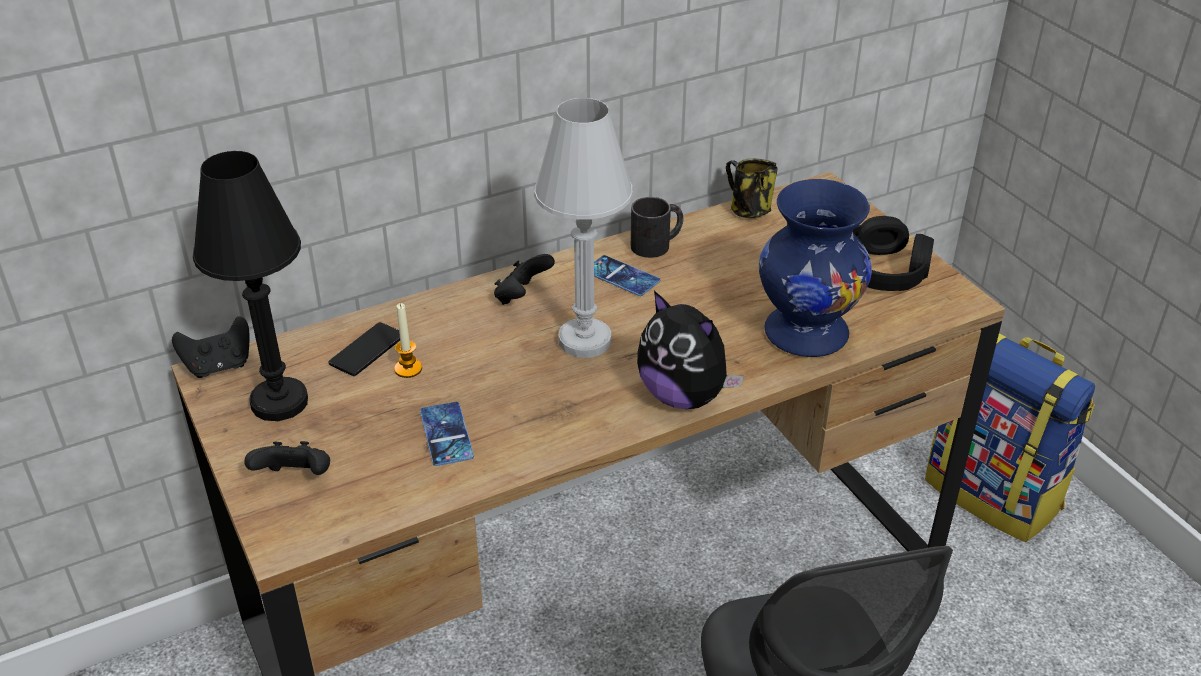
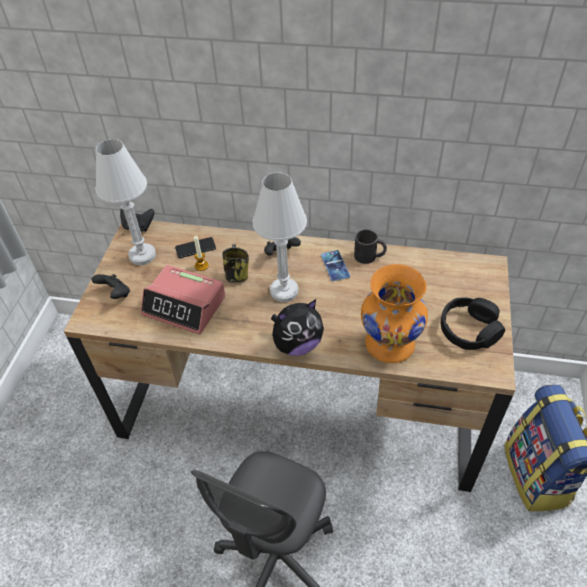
camera: 40 degrees right, 10 degrees up
black table lamp [193,151,308,421] -> white table lamp [96,139,156,265]
phone [420,402,474,466] -> alarm clock [141,265,225,334]
plush toy [637,291,744,409] -> plush toy turned 105 degrees counterclockwise [271,299,324,356]
mug [726,159,777,218] -> mug moved to [222,244,249,282]
blue vase [759,179,872,357] -> orange vase [361,264,428,363]

